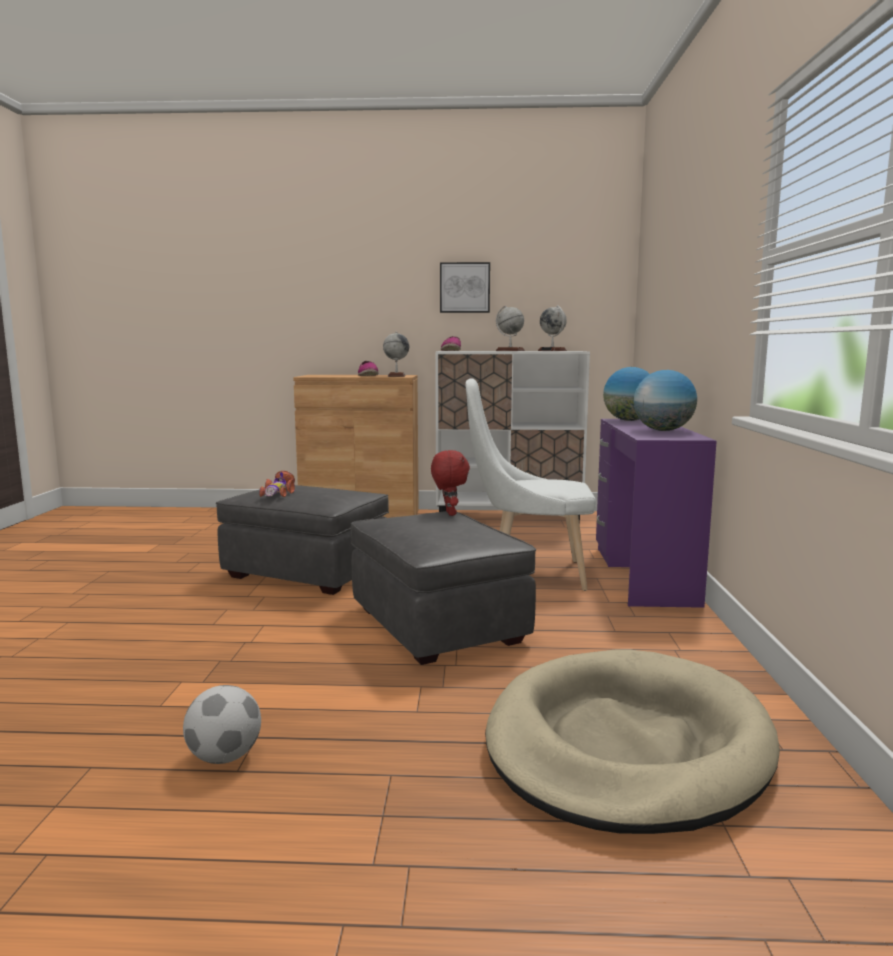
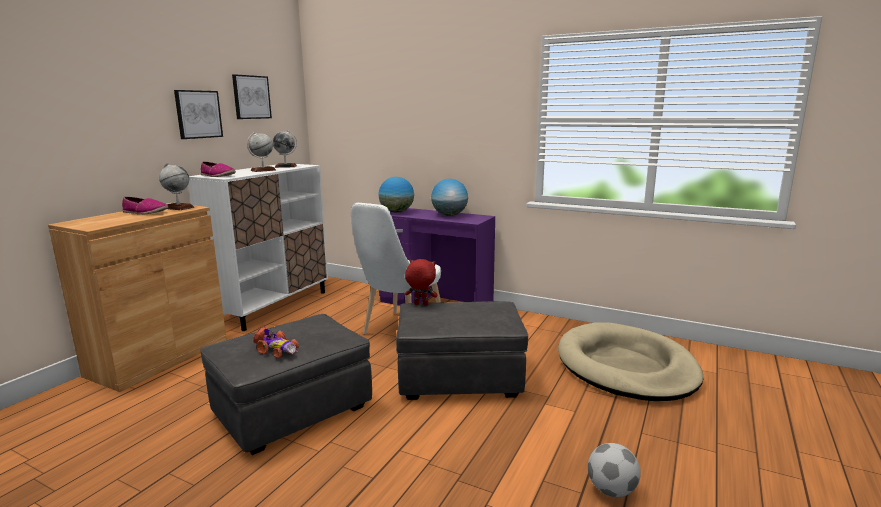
camera: 65 degrees left, 5 degrees up
none -> picture [232,74,272,119]

